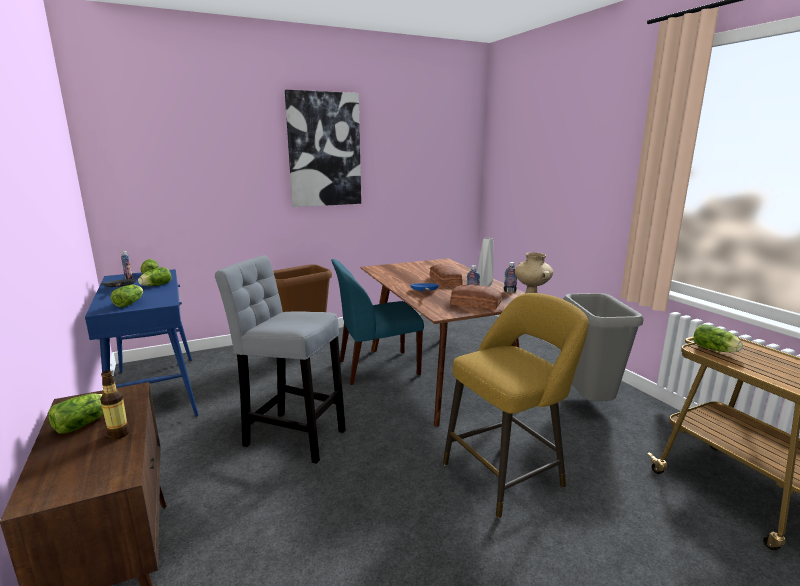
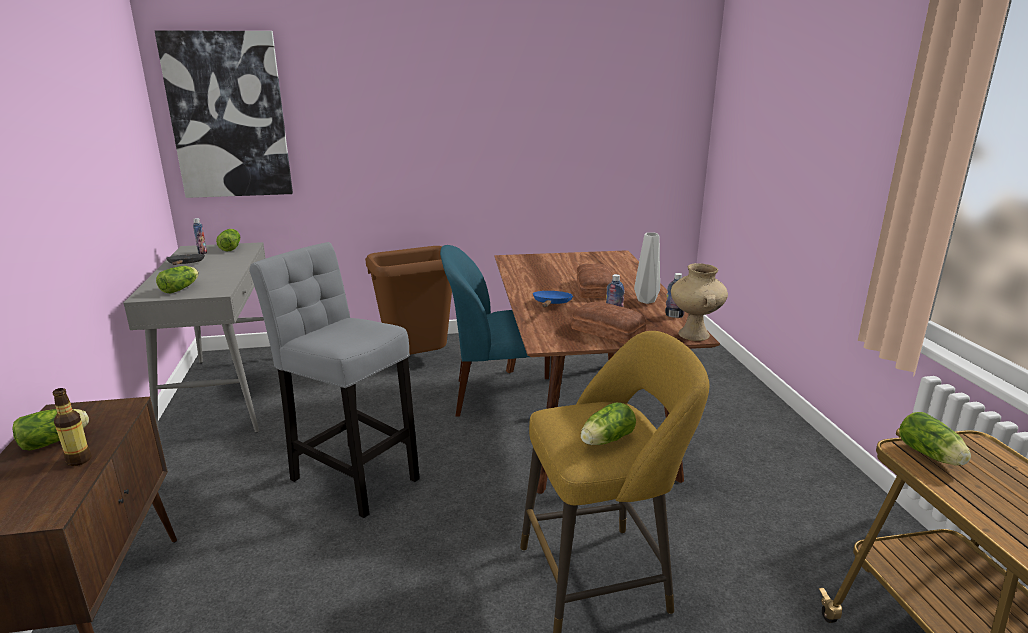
camera: 15 degrees right, 5 degrees up
blue console table [85,269,198,417] -> grey console table [124,242,266,433]
lettuce [138,267,172,286] -> lettuce moved to [581,403,636,445]
picture [285,90,361,207] -> picture moved to [155,30,293,198]
grey trash can [563,293,644,401] -> none

